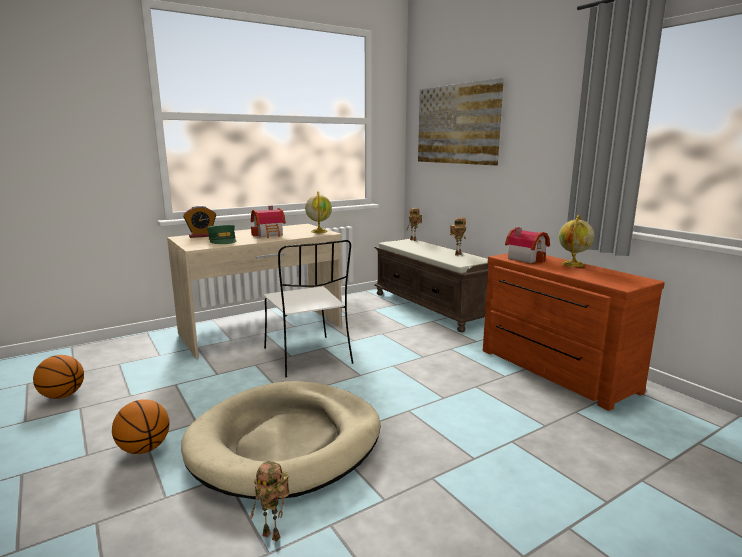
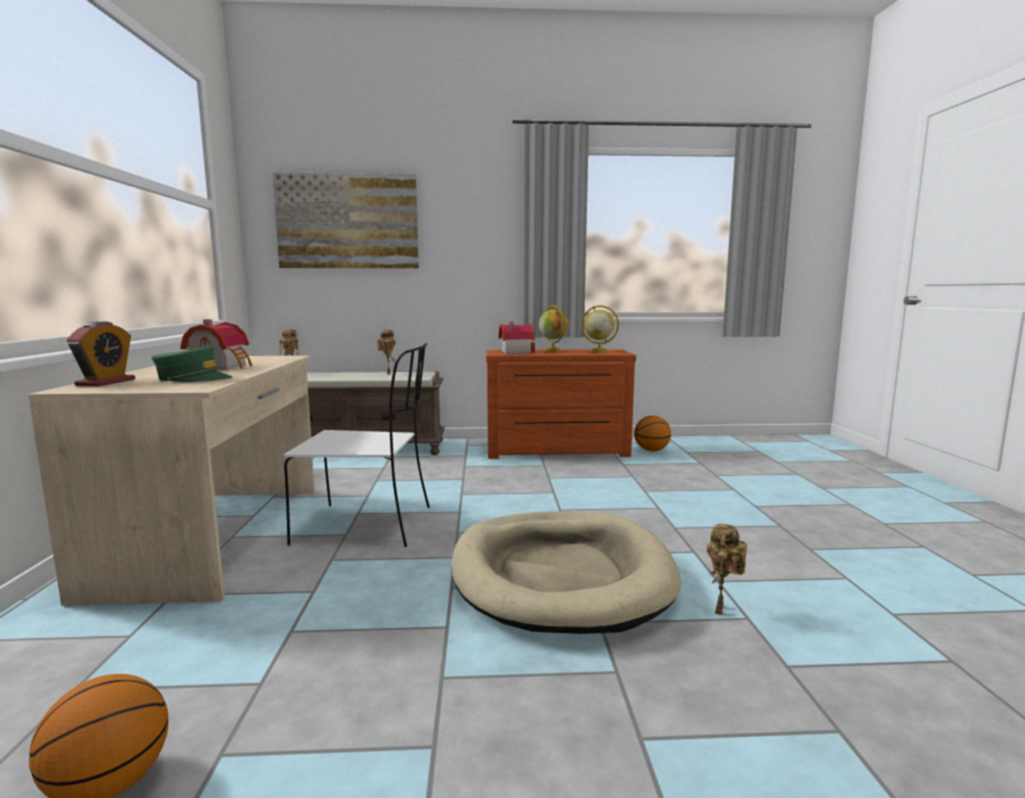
camera: 60 degrees left, 5 degrees down
basketball [112,399,170,454] -> basketball moved to [634,416,671,452]
toy robot [250,461,289,542] -> toy robot turned 150 degrees clockwise [707,524,747,615]
globe [305,191,332,233] -> globe moved to [581,305,619,352]

